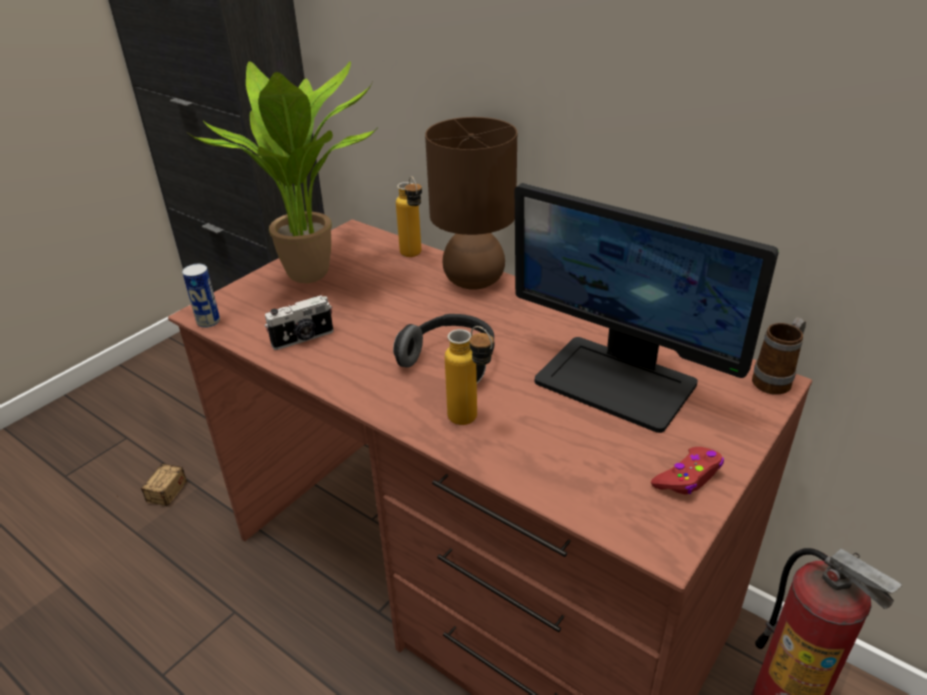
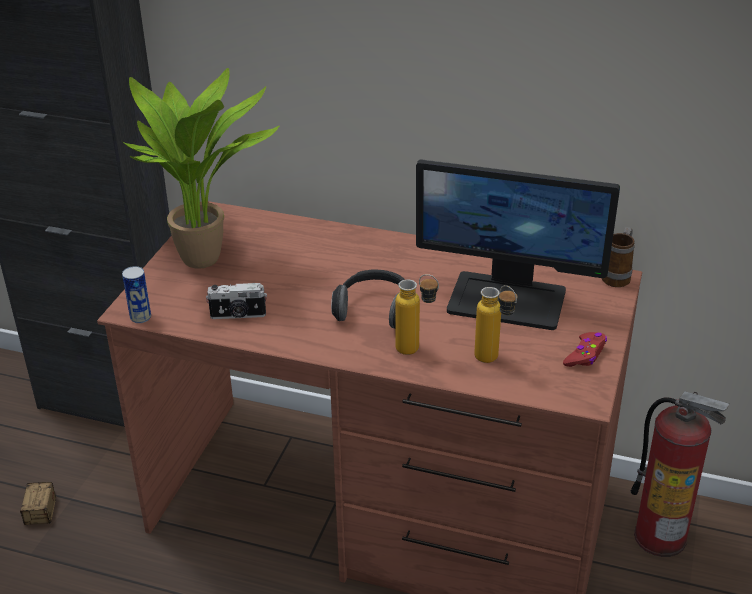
camera: 20 degrees left, 0 degrees up
camera [265,295,333,350] -> camera turned 45 degrees clockwise [206,283,267,319]
bottle [396,176,422,257] -> bottle moved to [474,285,517,363]
brown table lamp [425,117,517,290] -> none

